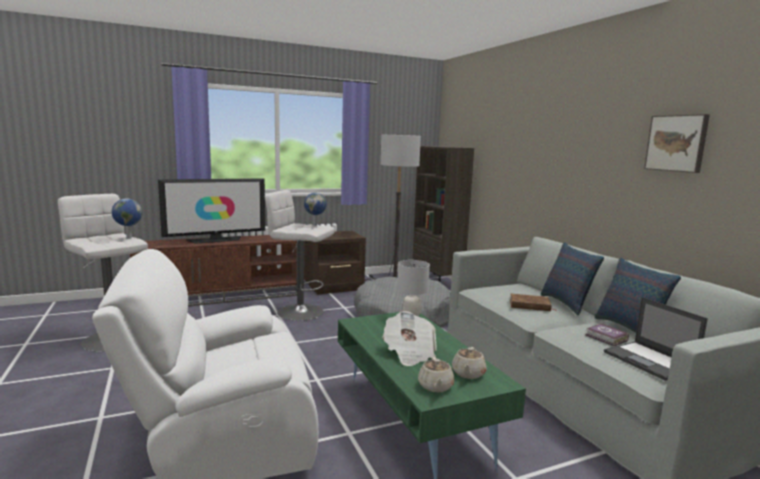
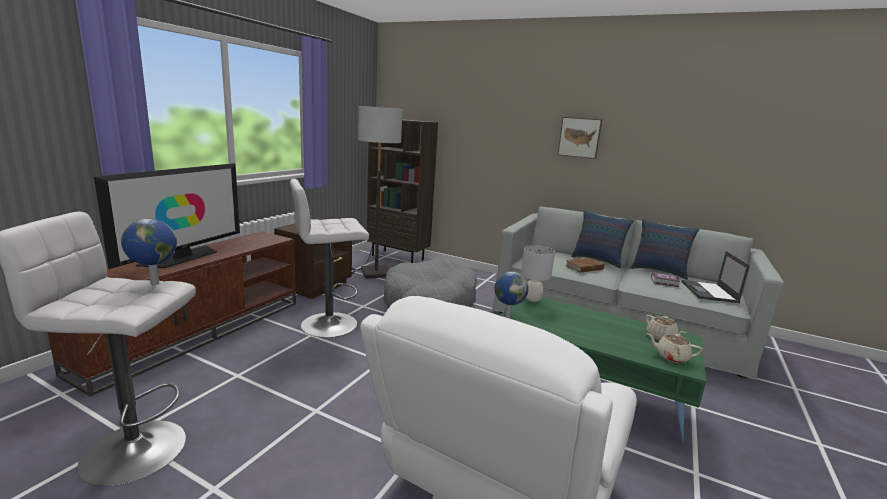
camera: 40 degrees left, 5 degrees up
globe [304,193,327,226] -> globe moved to [495,271,528,319]
newspaper [382,311,437,366] -> none
beige teapot [418,357,454,393] -> beige teapot turned 150 degrees clockwise [647,333,703,363]
laptop [604,297,708,381] -> laptop turned 75 degrees clockwise [681,251,750,303]
picture [644,114,710,173] -> picture moved to [557,117,602,159]

